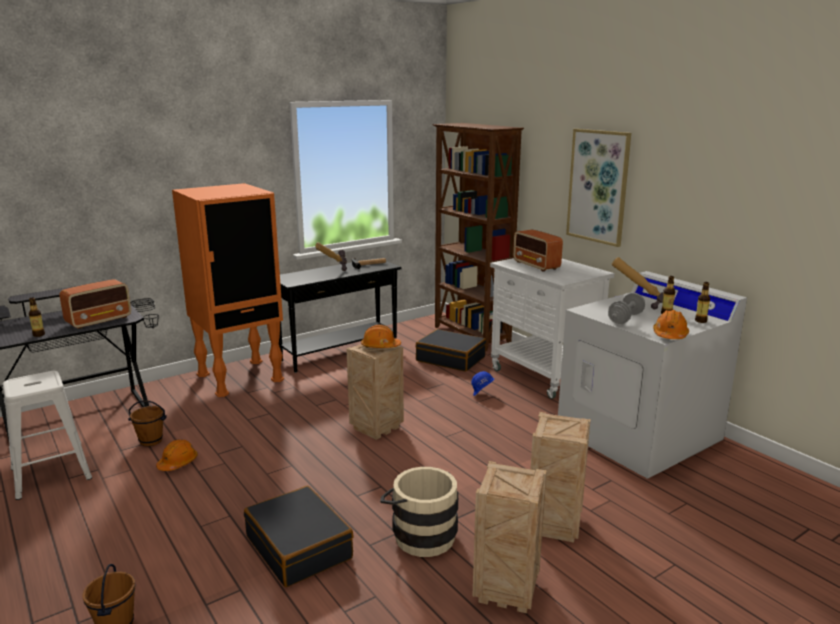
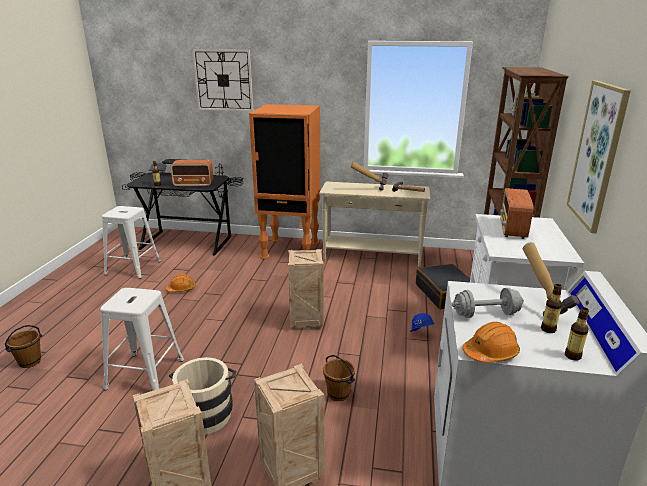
camera: 45 degrees right, 5 degrees up
brown bucket [128,401,167,446] -> brown bucket moved to [323,355,355,401]
black suitcase [244,485,354,587] -> white stool [100,288,184,391]
black console table [279,258,402,373] -> beige console table [319,182,430,267]
orange hard hat [361,325,401,348] -> none
none -> wall clock [192,49,253,111]

